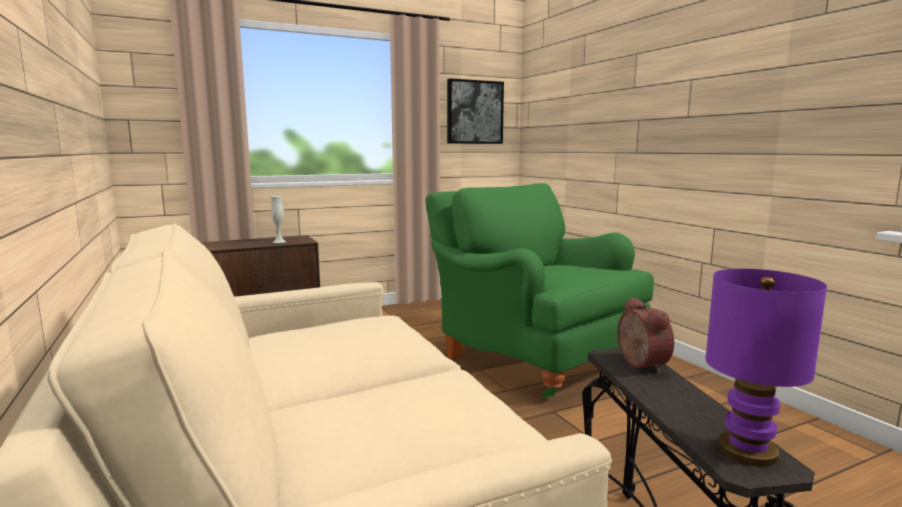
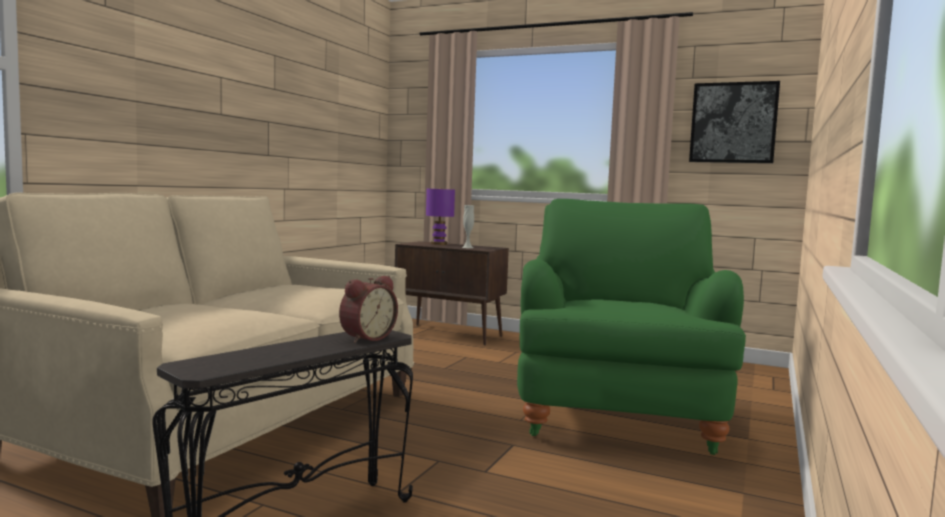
camera: 50 degrees right, 5 degrees down
purple table lamp [705,269,827,467] -> purple table lamp moved to [426,188,455,245]

